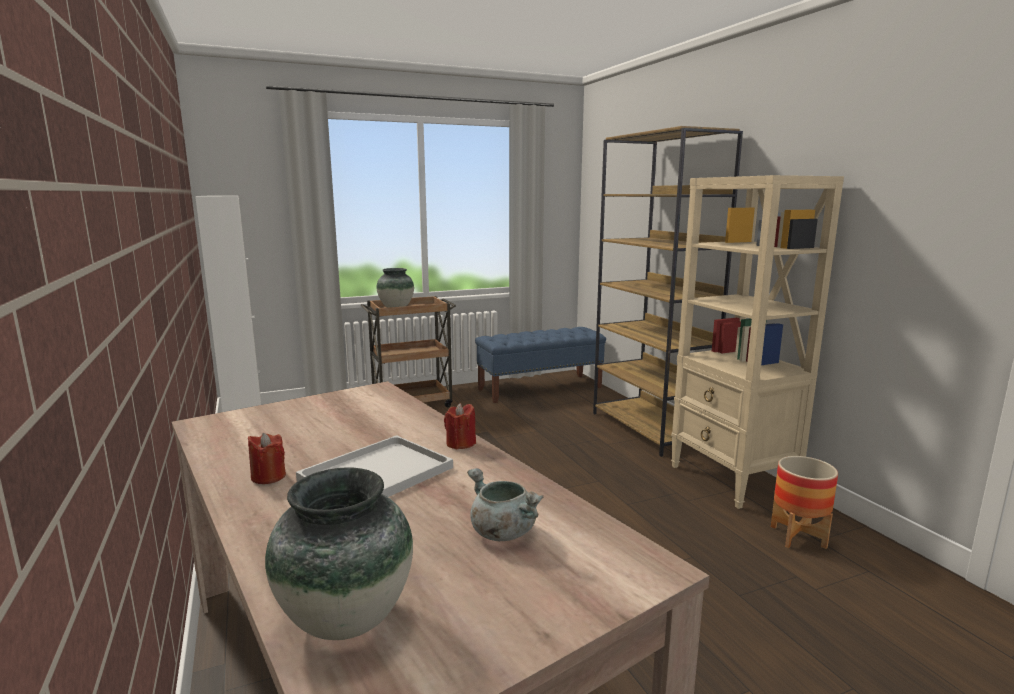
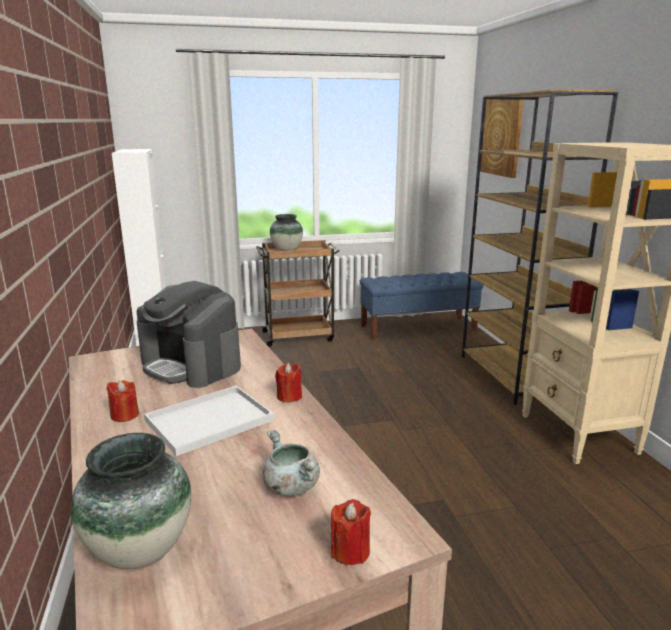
camera: 10 degrees right, 5 degrees up
planter [771,456,838,549] -> none
none -> coffee machine [137,281,241,388]
none -> red candle [331,499,371,565]
none -> picture [480,99,524,178]

